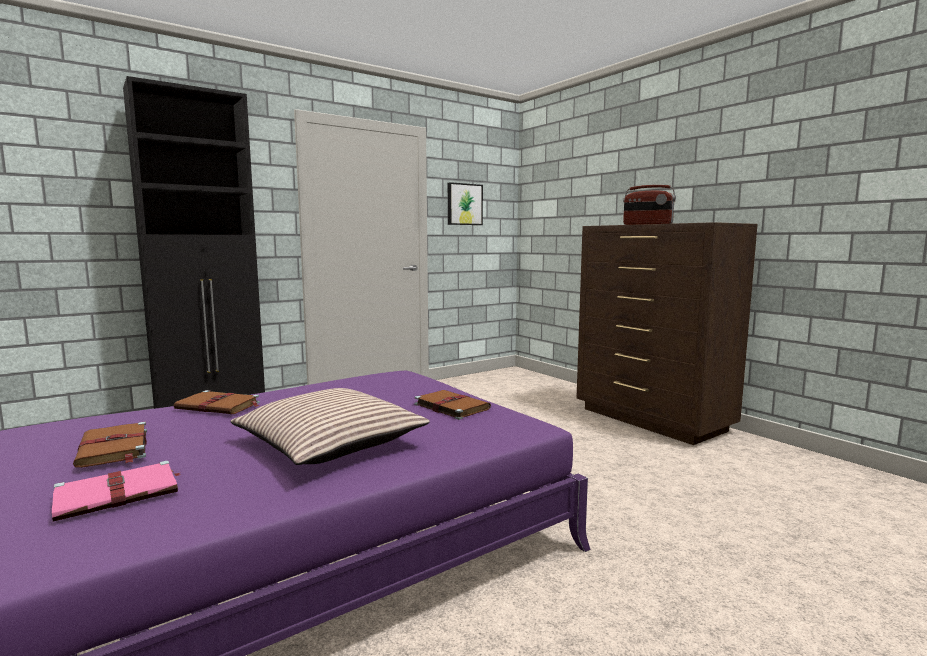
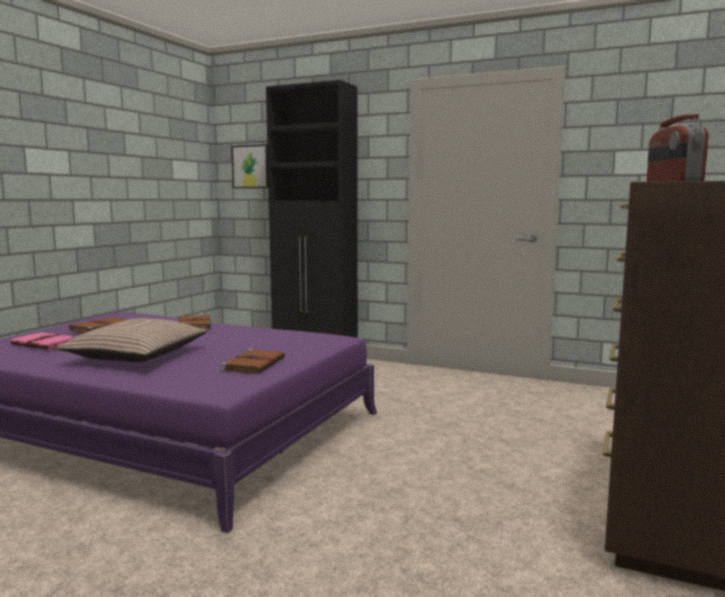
camera: 60 degrees right, 0 degrees up
picture [448,182,483,225] -> picture moved to [231,144,268,188]

